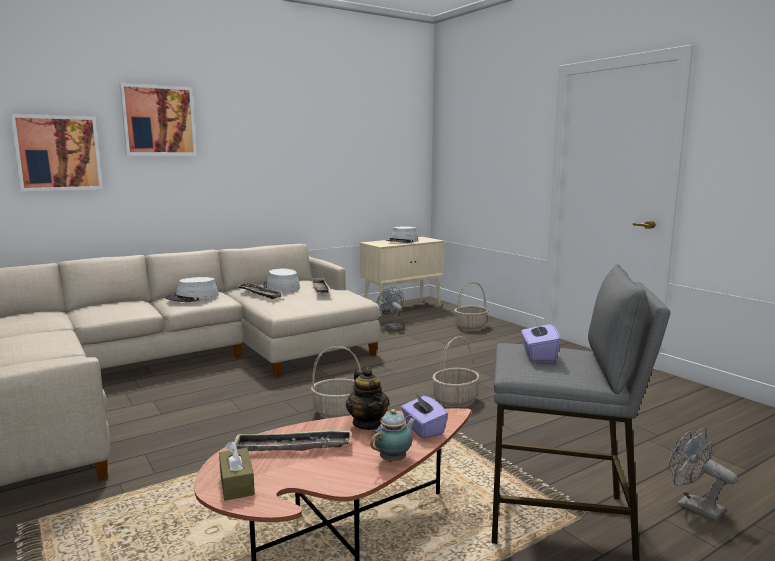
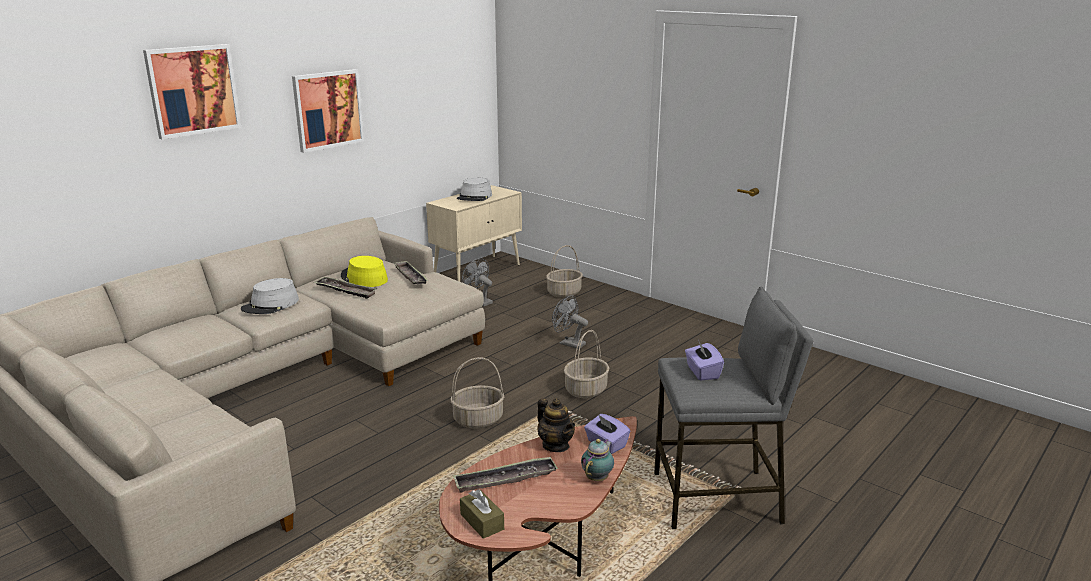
camera: 15 degrees left, 10 degrees up
picture [11,114,103,191] -> picture moved to [292,69,364,153]
grey hat [263,268,300,292] -> yellow hat [341,256,388,287]
grey fan [669,428,737,521] -> grey fan moved to [552,295,588,349]

